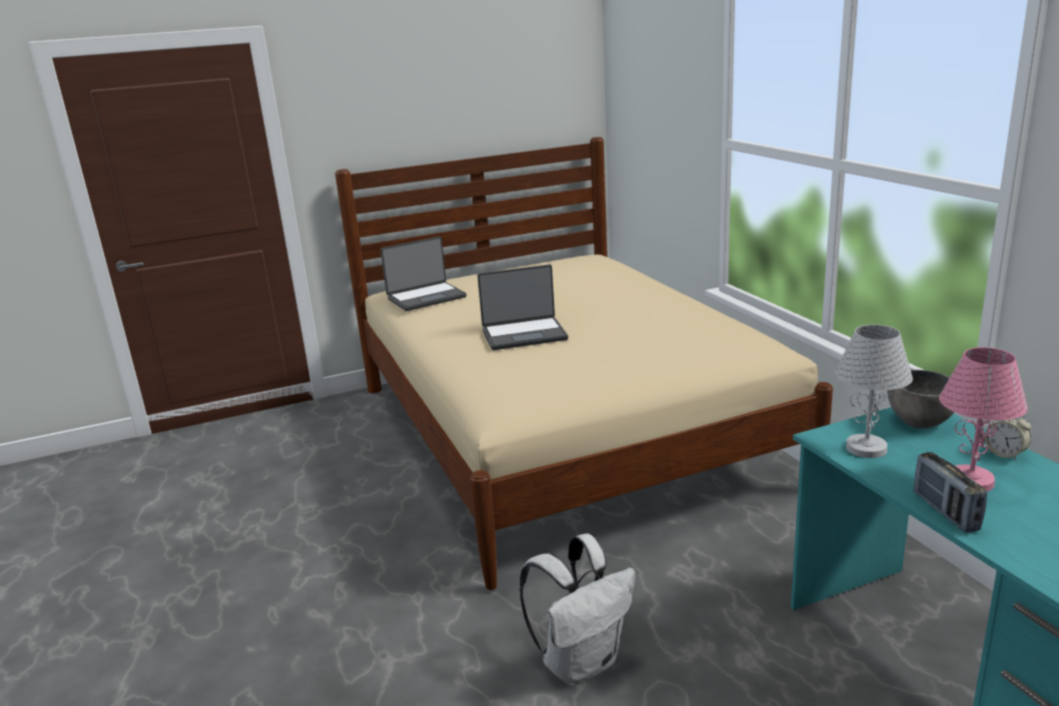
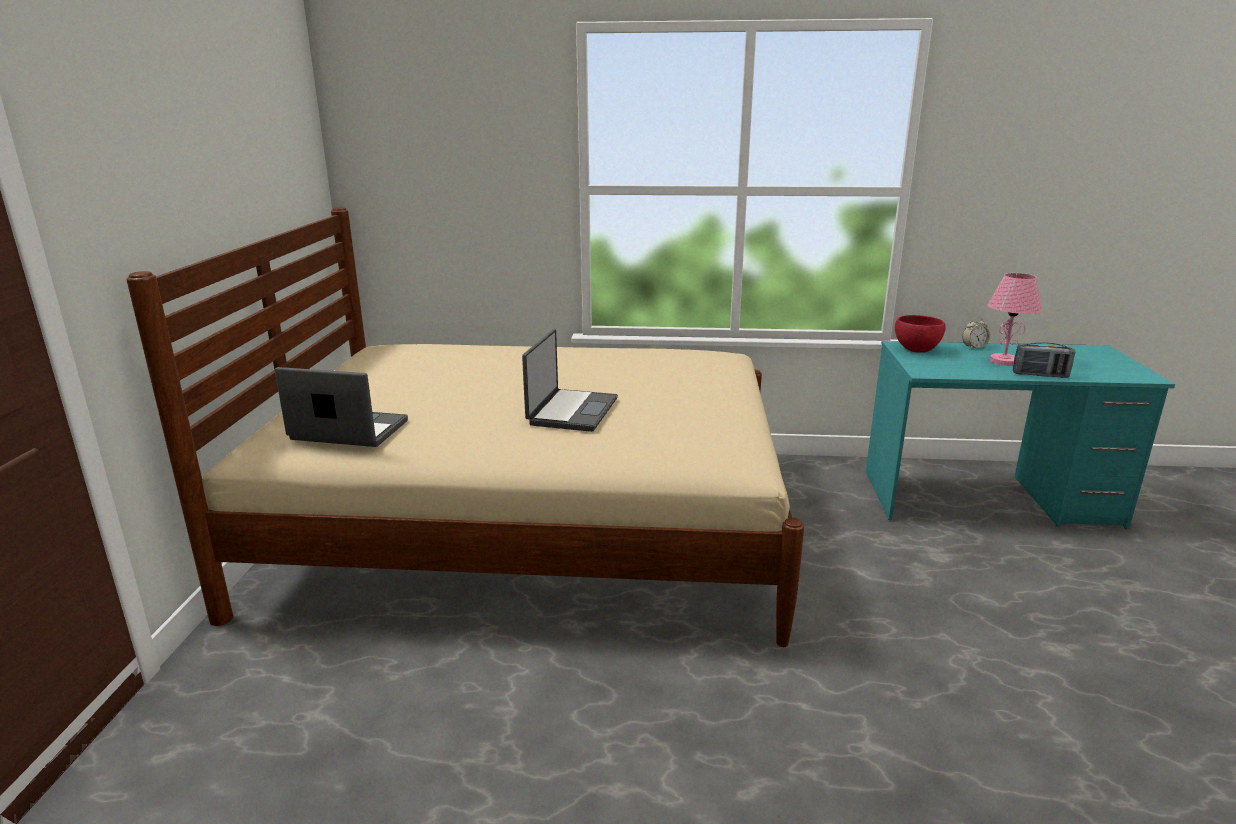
camera: 65 degrees left, 0 degrees up
laptop [380,237,466,311] -> laptop turned 75 degrees counterclockwise [275,367,408,447]
white backpack [519,534,635,685] -> none
white table lamp [835,325,913,458] -> none
grey bowl [887,370,954,428] -> red bowl [895,315,946,353]

